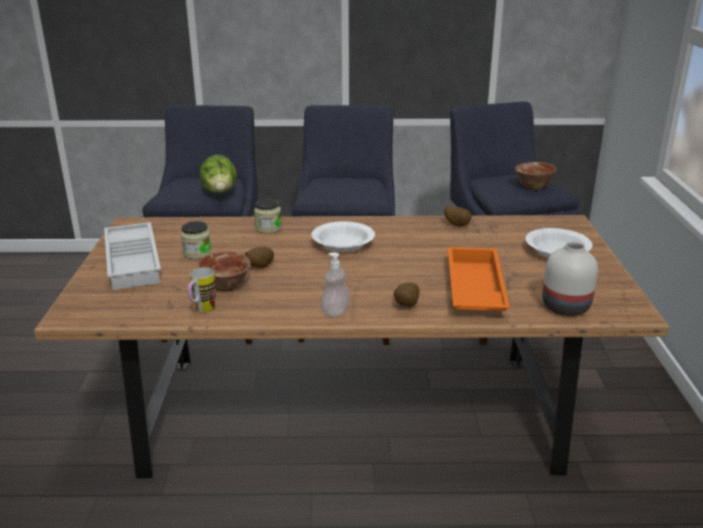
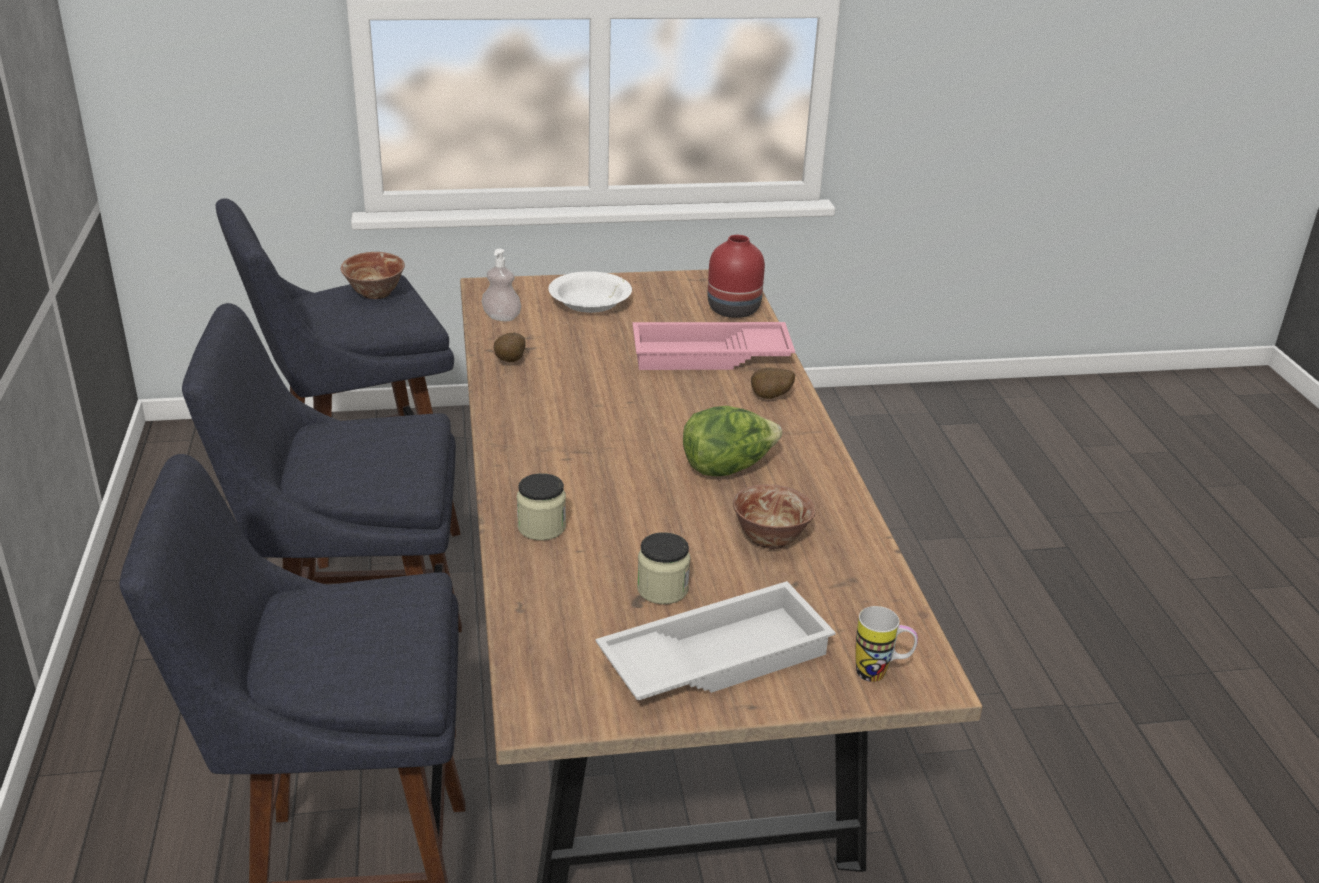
camera: 100 degrees left, 5 degrees up
mug [187,267,215,313] -> mug moved to [855,606,918,682]
lettuce [200,155,237,193] -> lettuce moved to [683,406,782,476]
potato [245,247,274,268] -> none
white bowl [311,221,375,252] -> none
soap dispenser [321,253,350,317] -> soap dispenser moved to [482,249,521,321]
orange tray [448,247,510,311] -> pink tray [633,322,795,370]
white vase [542,242,598,316] -> red vase [708,235,765,318]

